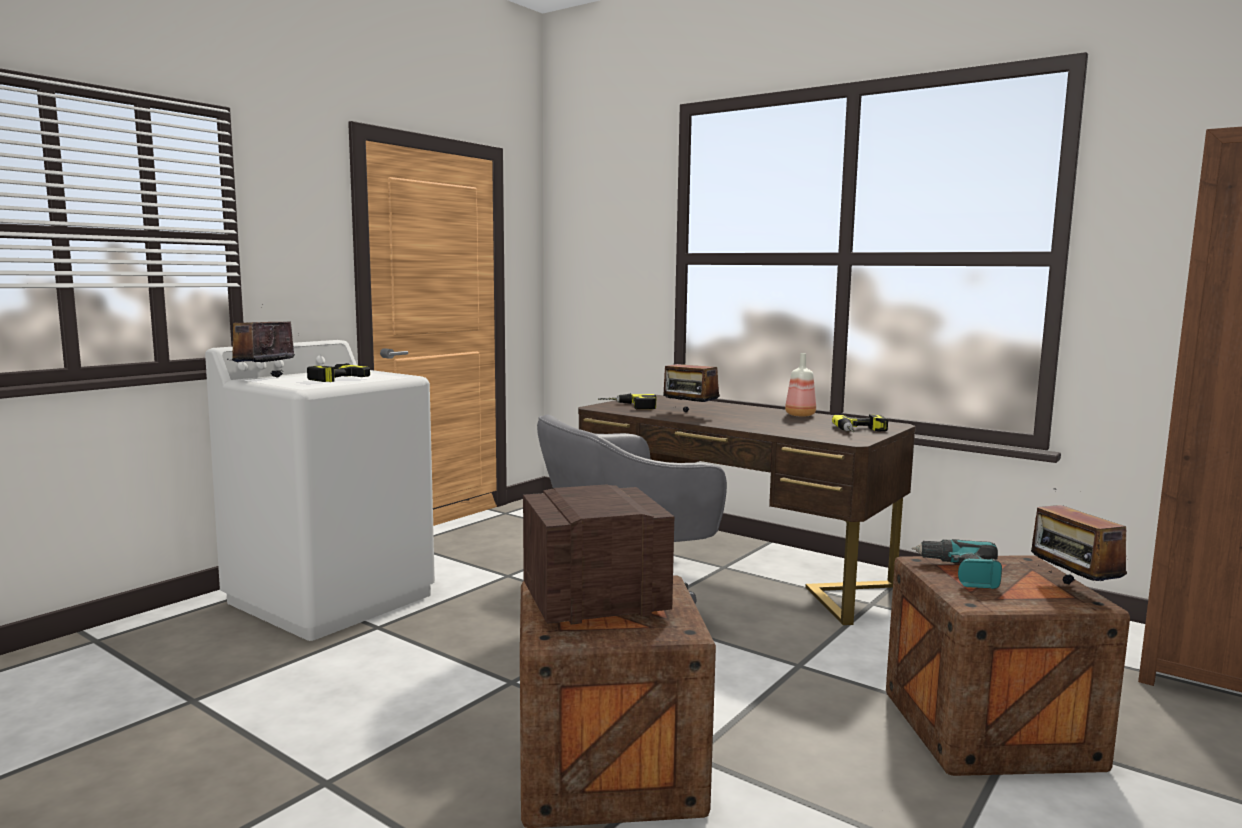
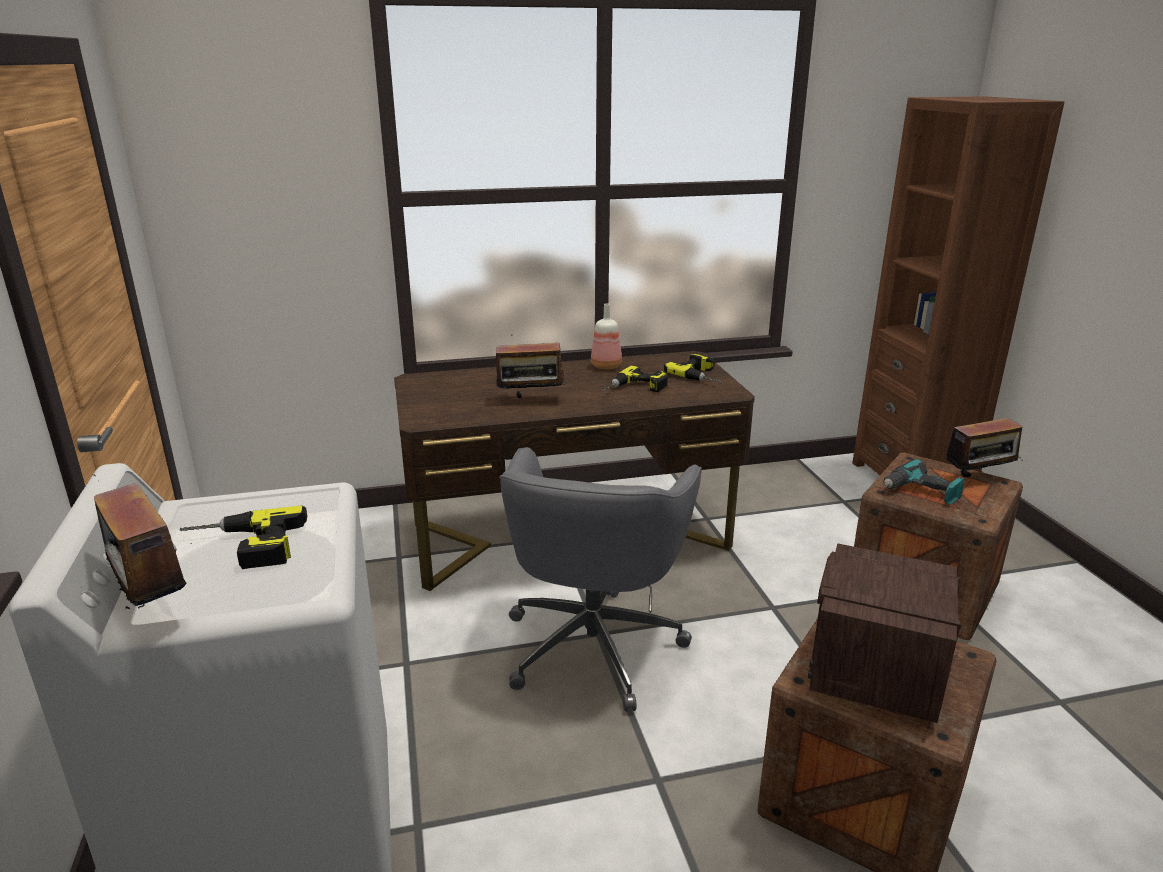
camera: 50 degrees left, 15 degrees up
power drill [598,393,657,409] -> power drill moved to [603,365,668,392]
radio [1031,488,1127,584] -> radio turned 45 degrees counterclockwise [946,410,1023,477]

